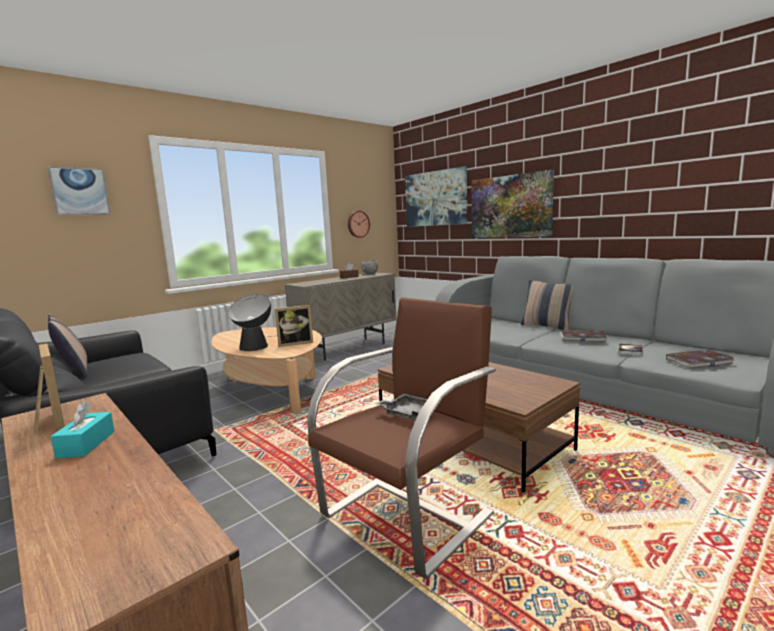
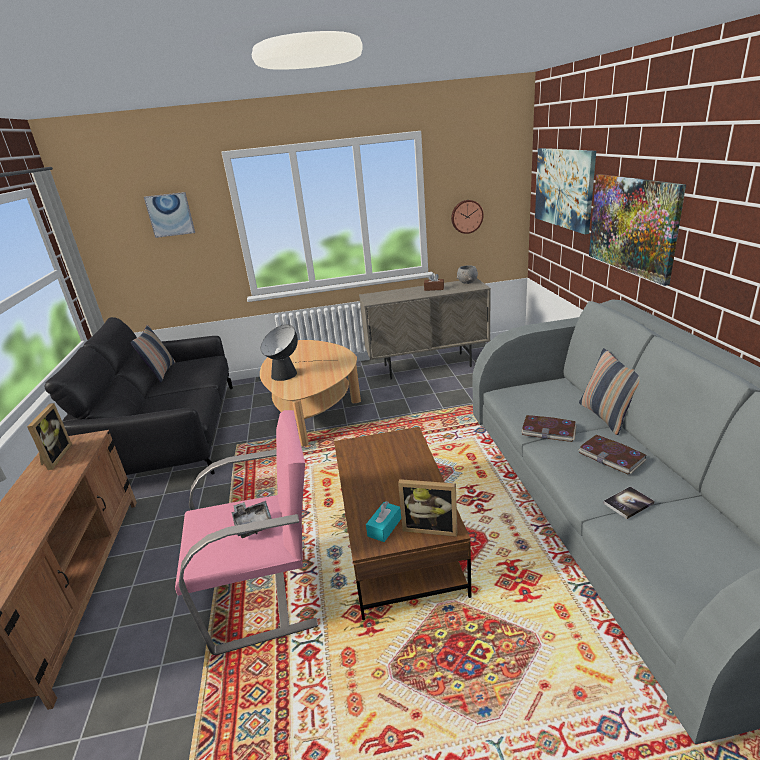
camera: 35 degrees right, 15 degrees up
turquoise tissue box [51,402,115,458] -> turquoise tissue box moved to [366,501,401,542]
picture frame [275,305,313,347] -> picture frame moved to [398,479,457,537]
brown armchair [307,297,496,579] -> pink armchair [175,410,318,655]
book [666,350,734,369] -> book moved to [521,415,576,442]

